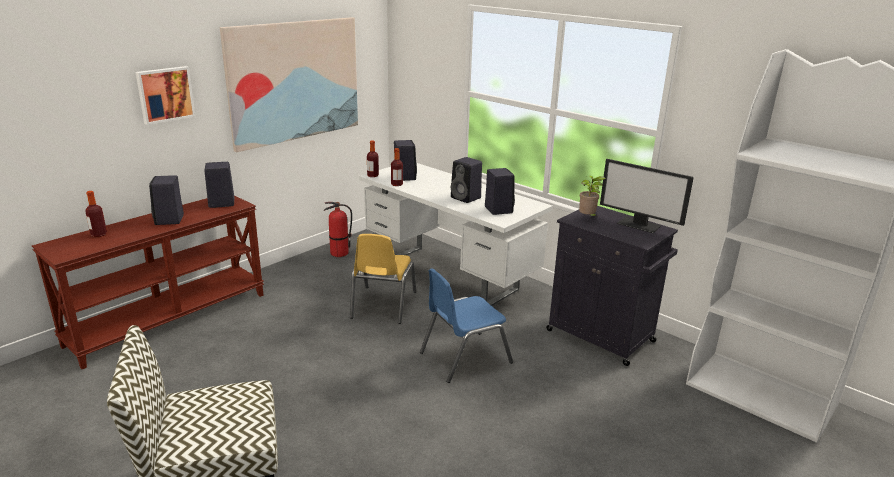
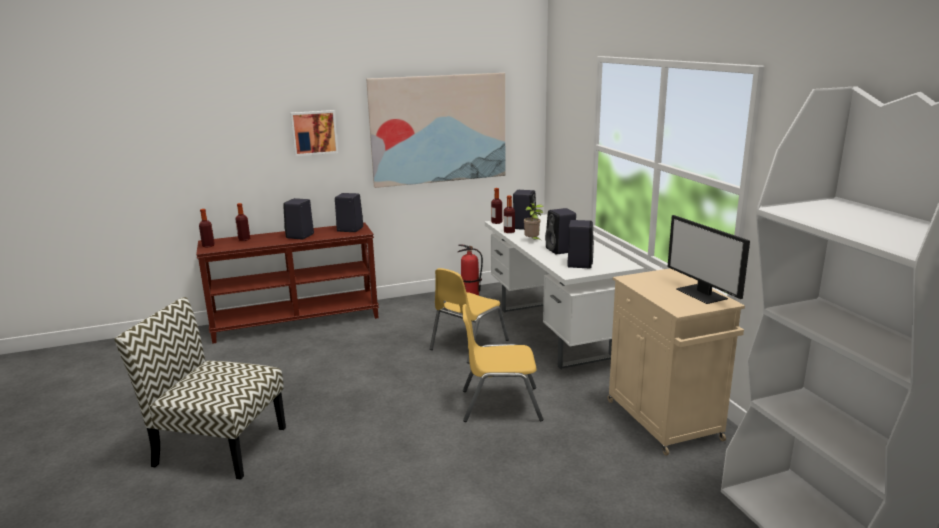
camera: 30 degrees right, 5 degrees down
blue chair [420,268,513,383] -> yellow chair [462,304,543,422]
black cabinet [546,206,678,366] -> beige cabinet [608,268,745,456]
potted plant [579,176,606,218] -> potted plant moved to [524,203,544,240]
none -> bottle [199,209,215,248]

